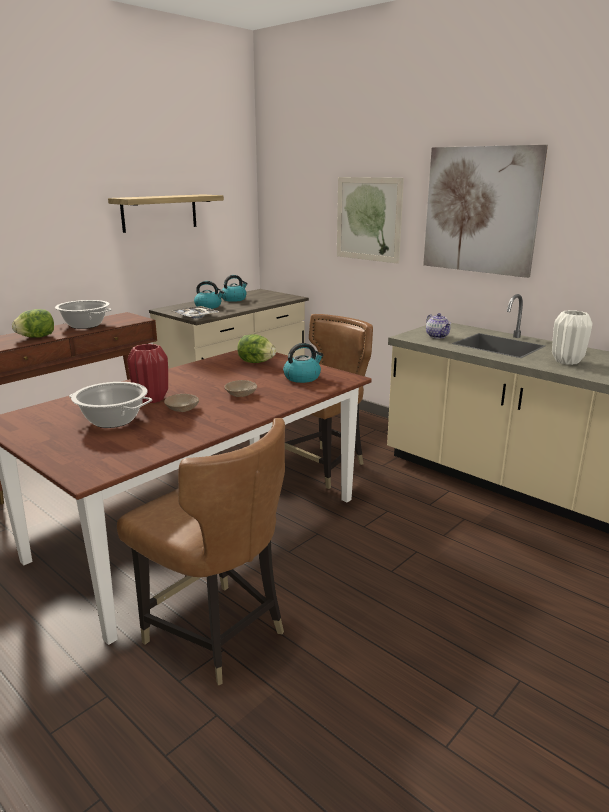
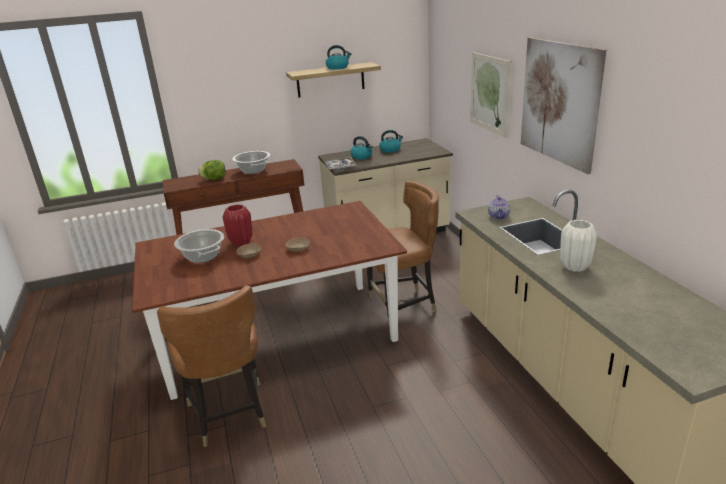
camera: 30 degrees right, 5 degrees up
lettuce [237,334,276,363] -> none
kettle [283,343,323,383] -> kettle moved to [326,45,351,70]

